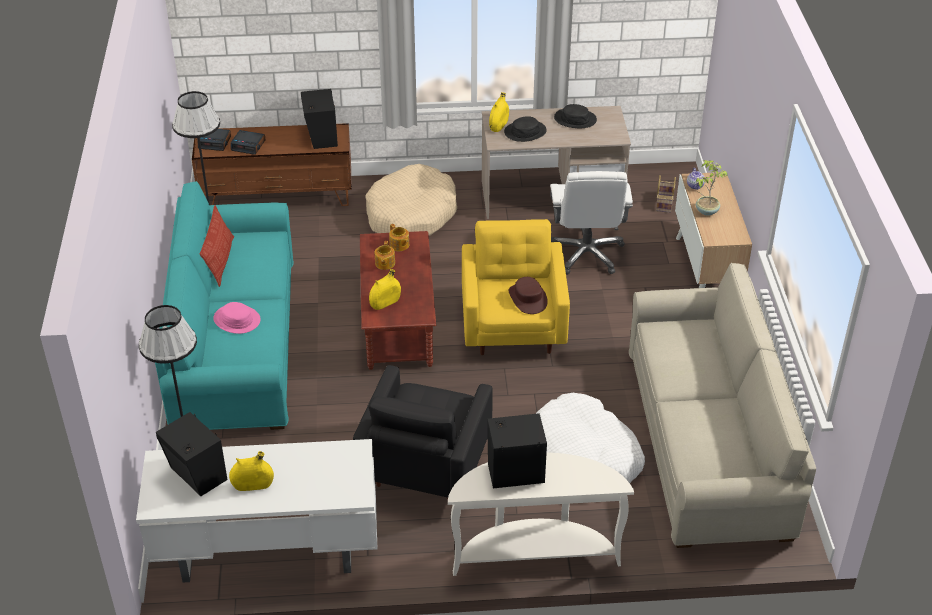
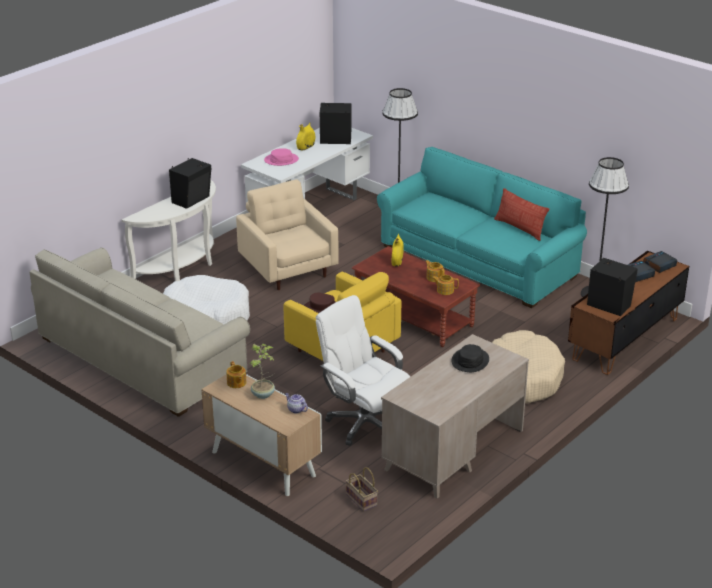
camera: 135 degrees right, 10 degrees down
pink hat [213,302,261,334] -> pink hat moved to [264,148,299,166]
black armchair [353,365,493,501] -> beige armchair [236,179,339,290]
yellow vase [489,92,509,132] -> none
black hat [554,104,597,128] -> none
none -> teapot [226,361,246,388]

